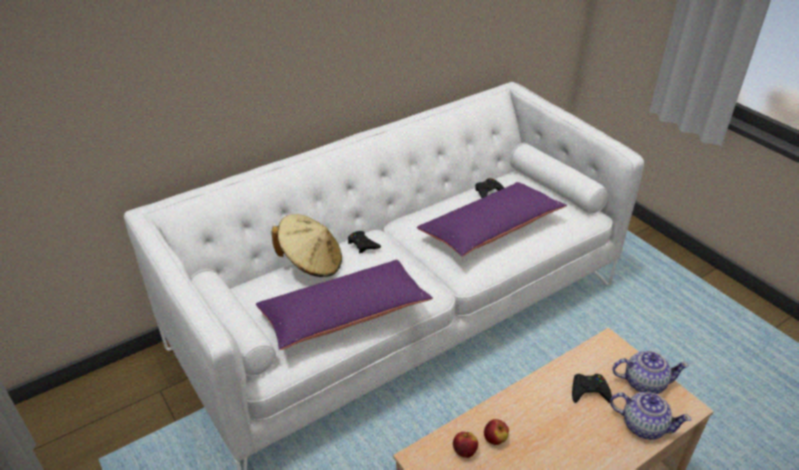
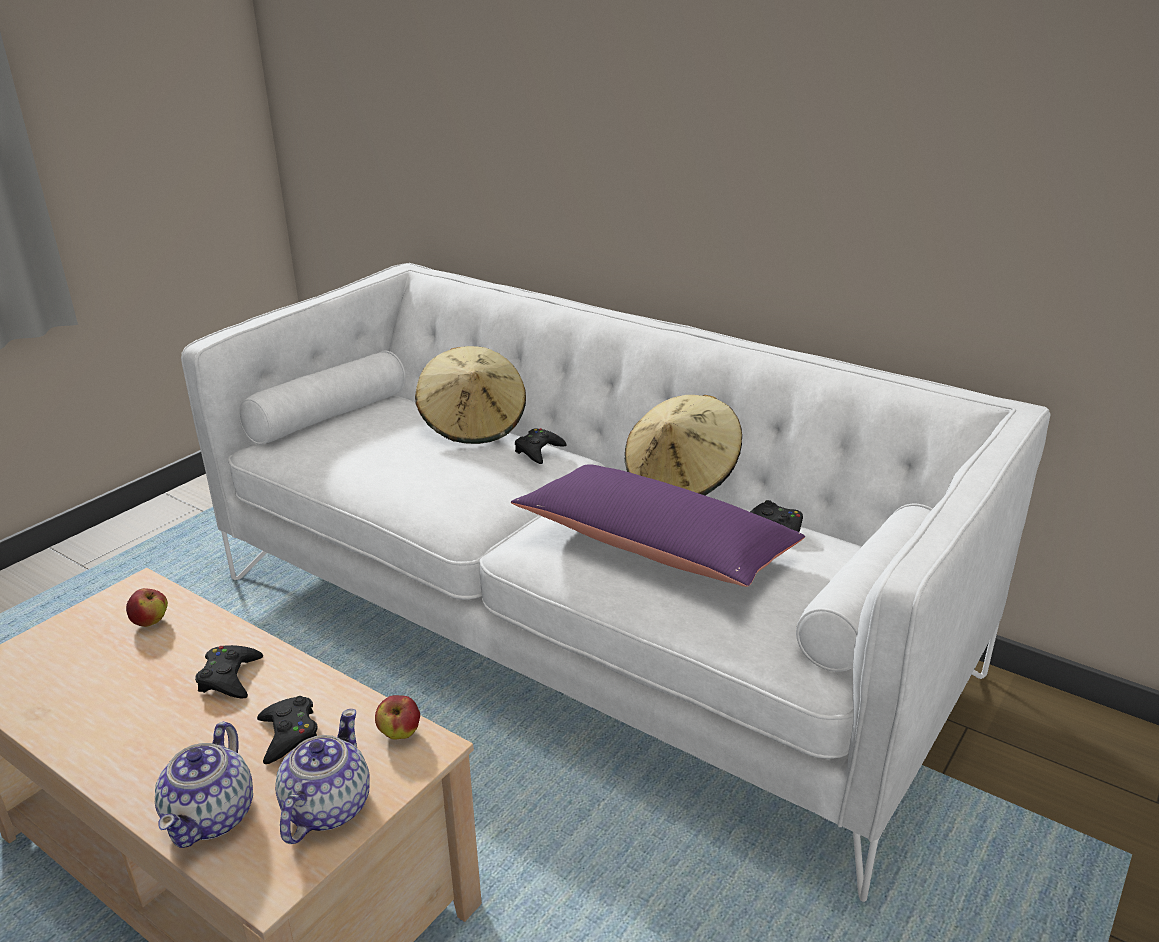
camera: 70 degrees right, 10 degrees down
purple pillow [256,260,433,350] -> none
apple [484,419,509,445] -> apple moved to [375,695,420,740]
teapot [612,351,689,394] -> teapot turned 150 degrees counterclockwise [275,709,370,844]
none -> black game controller [195,645,263,699]
none -> beige hat [625,395,742,496]

